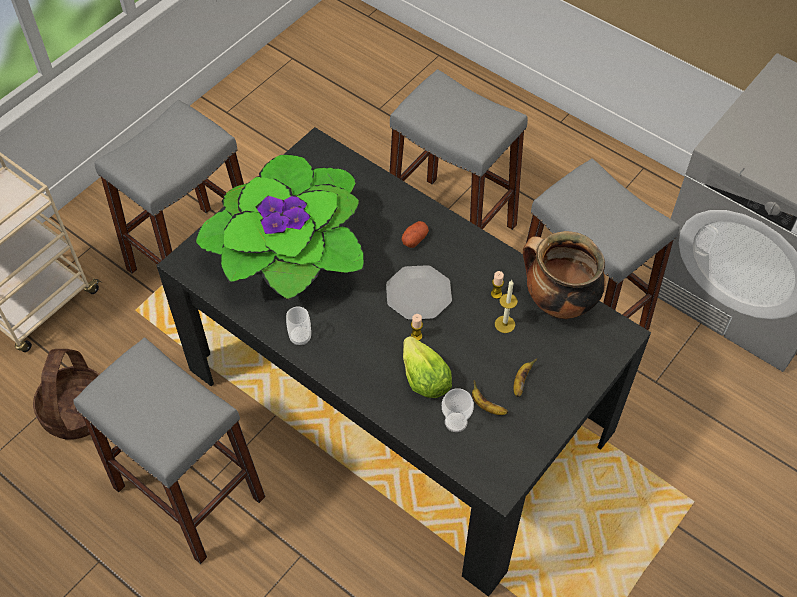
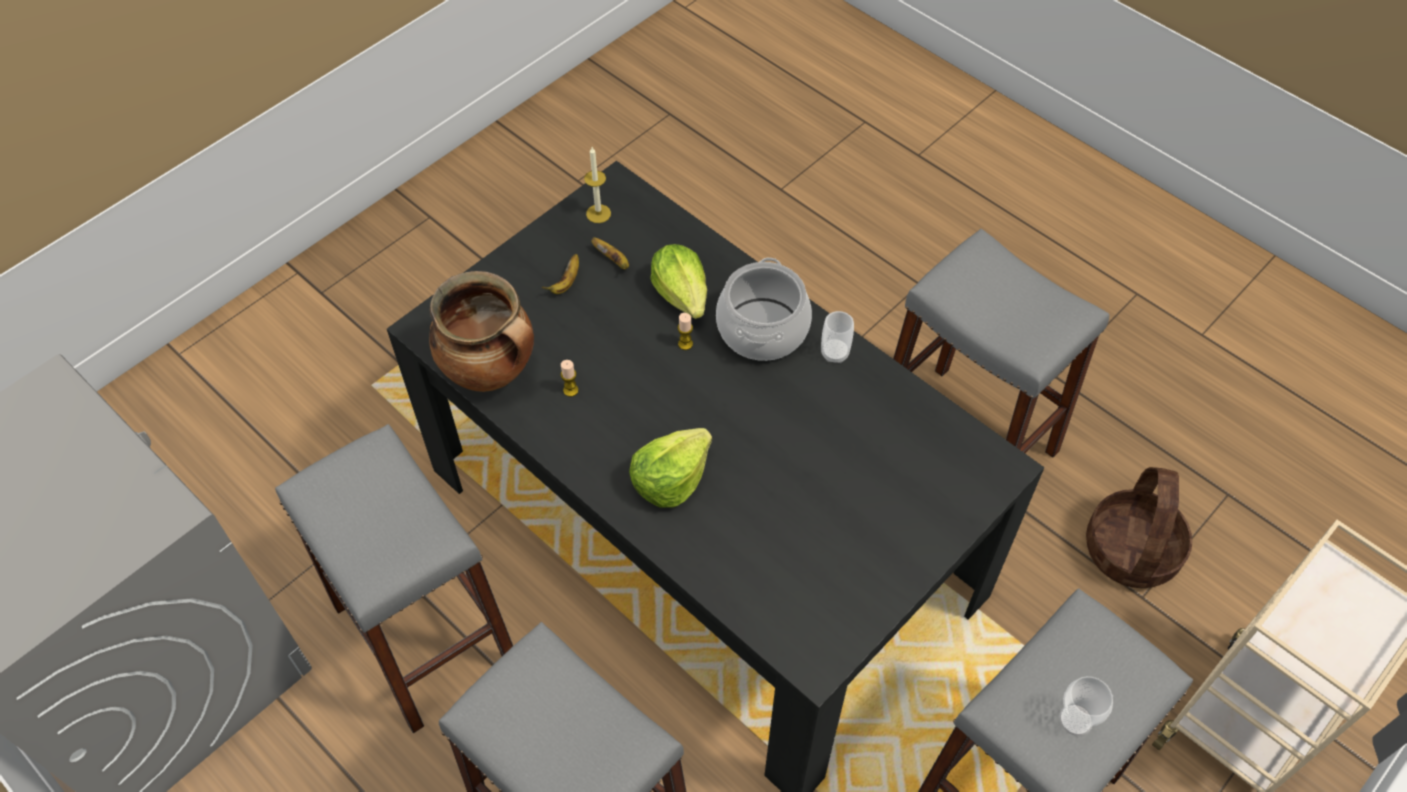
camera: 175 degrees left, 0 degrees up
potted plant [195,154,364,300] -> none
plate [386,265,452,320] -> none
potato [402,221,429,248] -> lettuce [629,428,712,508]
cup [442,388,474,432] -> cup moved to [1059,676,1113,736]
candle [495,280,518,333] -> candle moved to [584,147,611,223]
none -> cooking pot [716,258,812,361]

